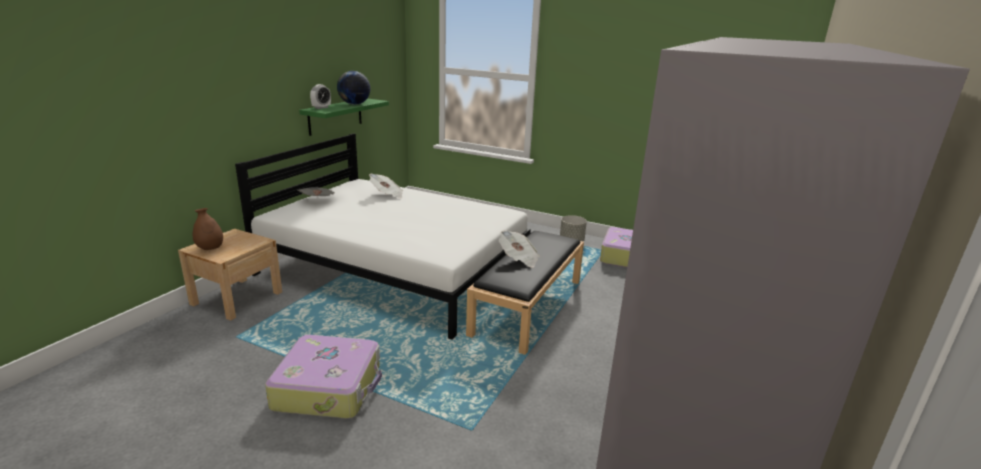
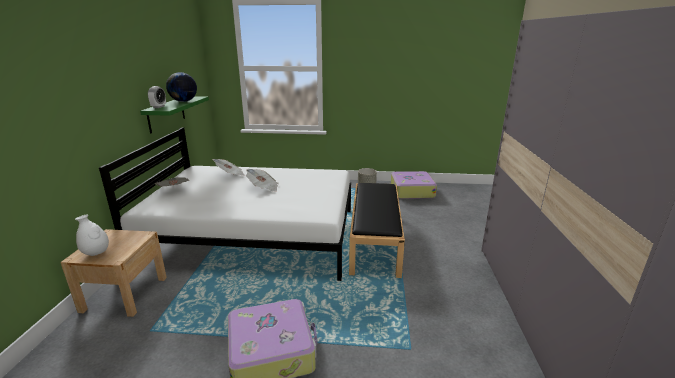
camera: 20 degrees left, 0 degrees up
brown vase [193,208,223,250] -> white vase [75,214,109,256]
newspaper [499,230,540,268] -> newspaper moved to [246,169,279,192]

